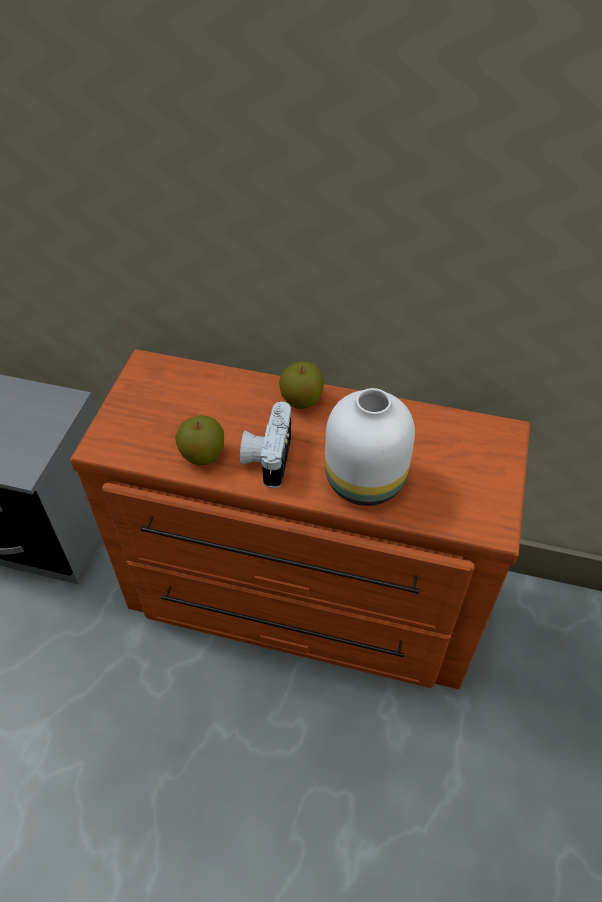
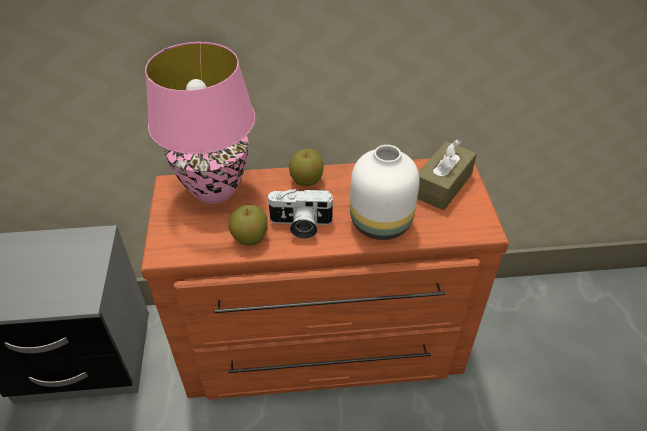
camera: 20 degrees left, 5 degrees down
camera [240,402,291,488] -> camera turned 75 degrees counterclockwise [266,189,335,239]
none -> pink table lamp [145,42,255,204]
none -> brown tissue box [417,139,477,210]

